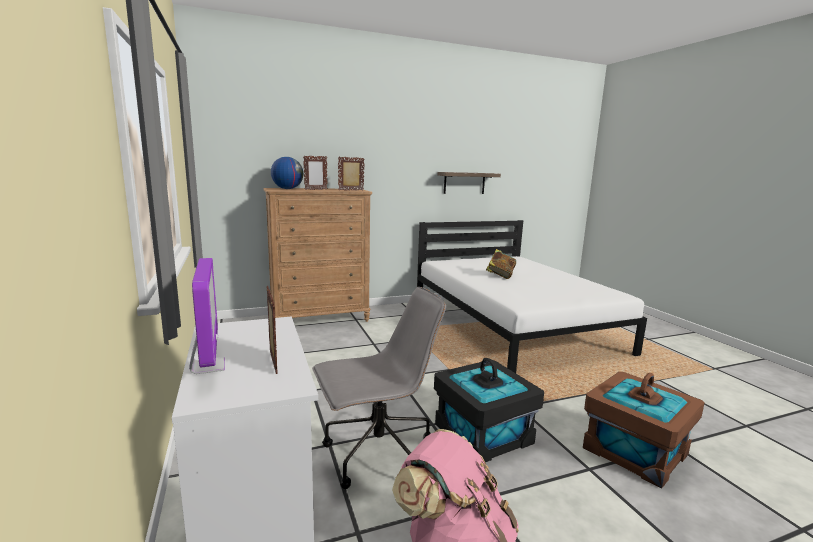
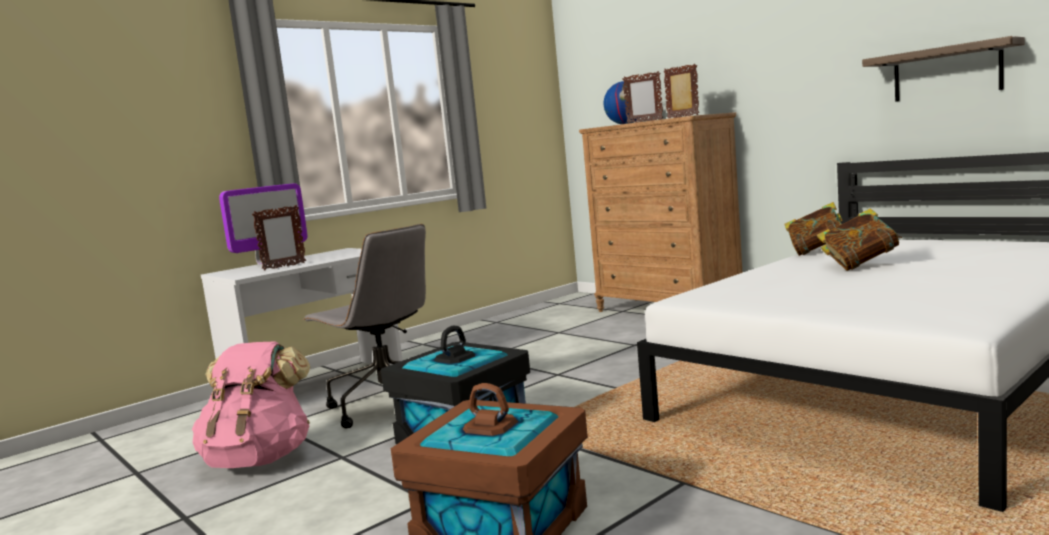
camera: 70 degrees right, 5 degrees down
none -> book [785,202,843,256]

